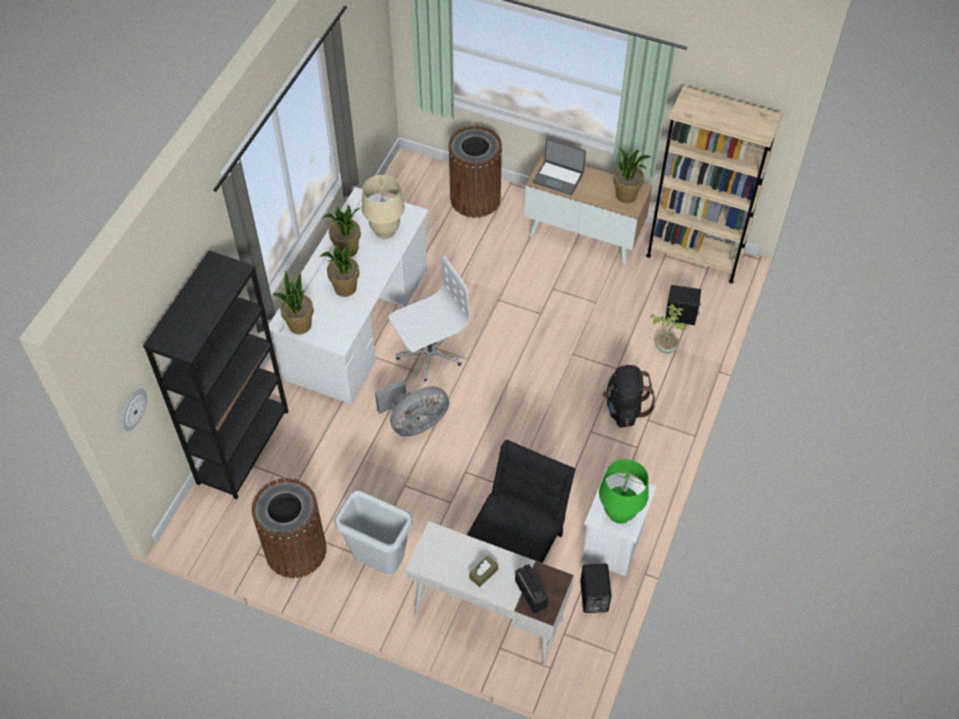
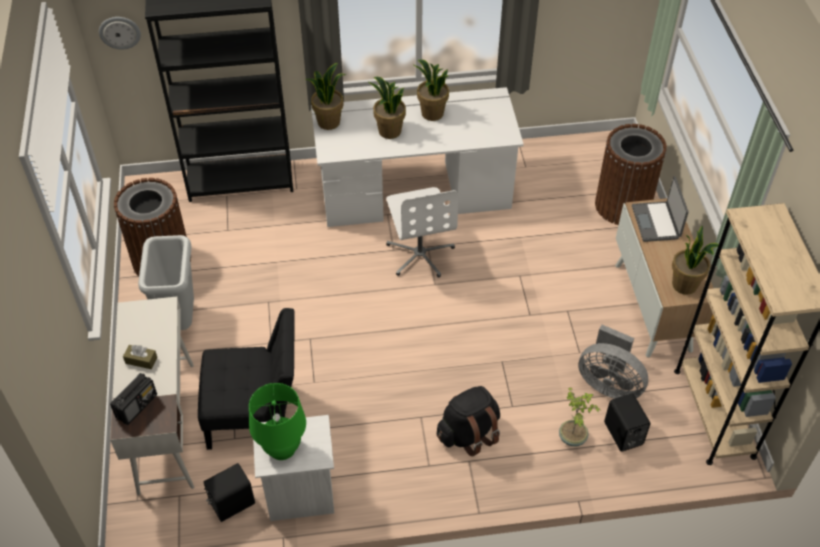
camera: 60 degrees right, 5 degrees down
beige table lamp [362,175,405,239] -> none
grey fan [375,379,449,437] -> grey fan moved to [579,325,648,399]
white office chair [389,256,470,381] -> white office chair turned 45 degrees clockwise [386,187,458,278]

